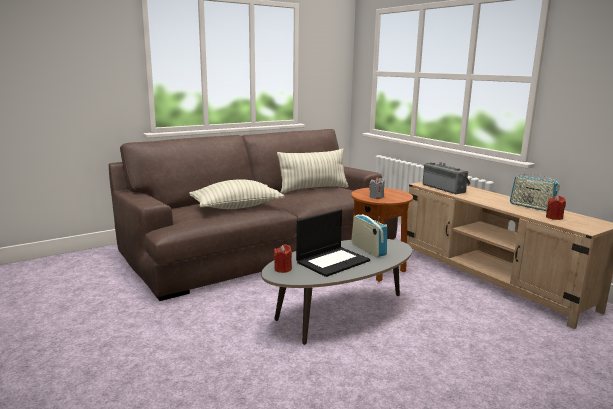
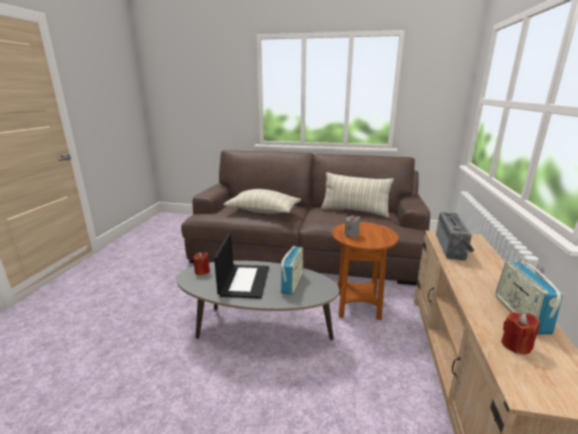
camera: 45 degrees right, 5 degrees up
laptop [296,209,370,277] -> laptop turned 90 degrees counterclockwise [214,232,269,299]

